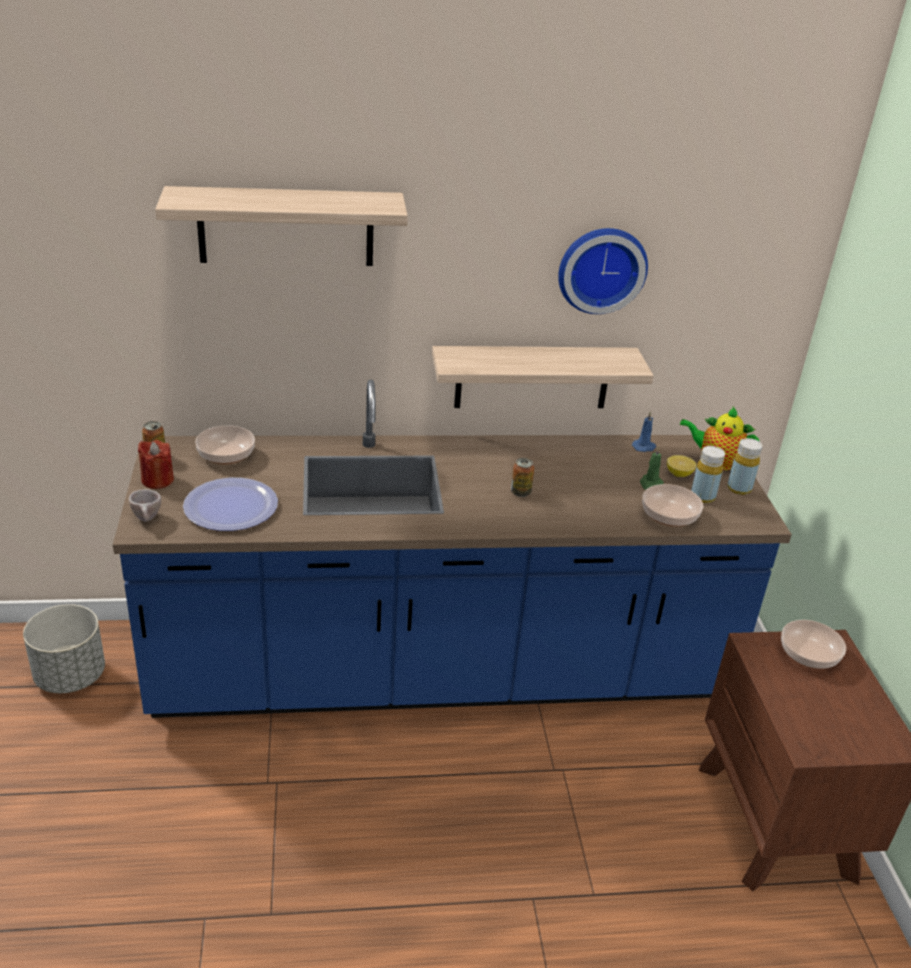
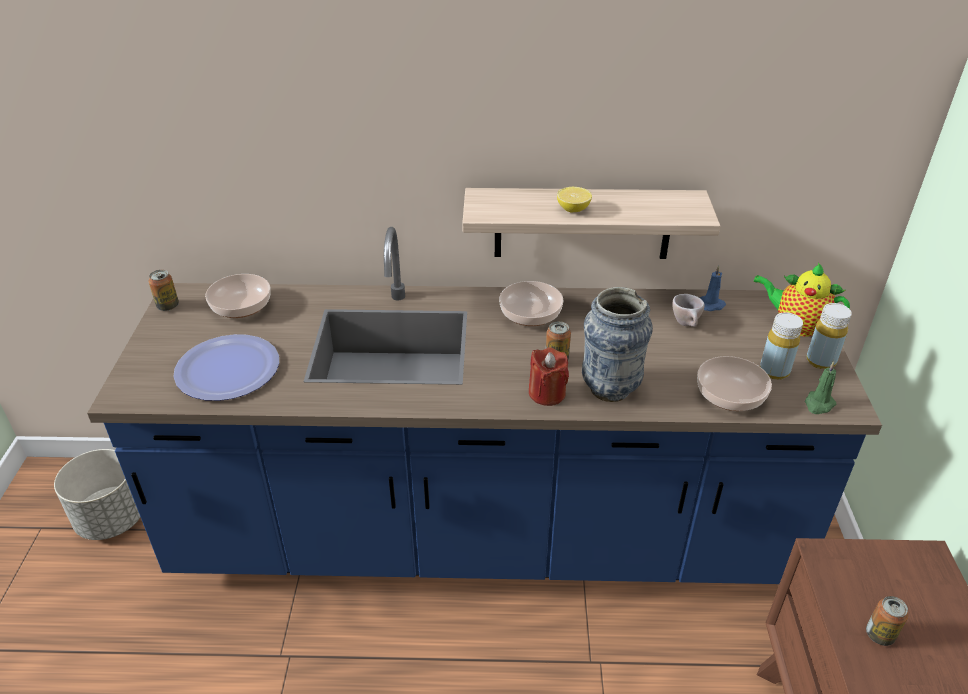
camera: 10 degrees right, 5 degrees up
beige cup [129,489,161,522] -> beige cup moved to [672,294,705,327]
red candle [138,440,174,489] -> red candle moved to [529,347,569,406]
shelf [155,186,408,266] -> none
wall clock [558,228,648,314] -> none
green candle [640,446,664,490] -> green candle moved to [805,361,836,414]
lemon [667,455,696,477] -> lemon moved to [557,187,592,212]
bowl [781,620,846,669] -> bowl moved to [499,281,563,326]
none -> vase [582,287,653,402]
none -> can [866,596,909,646]

